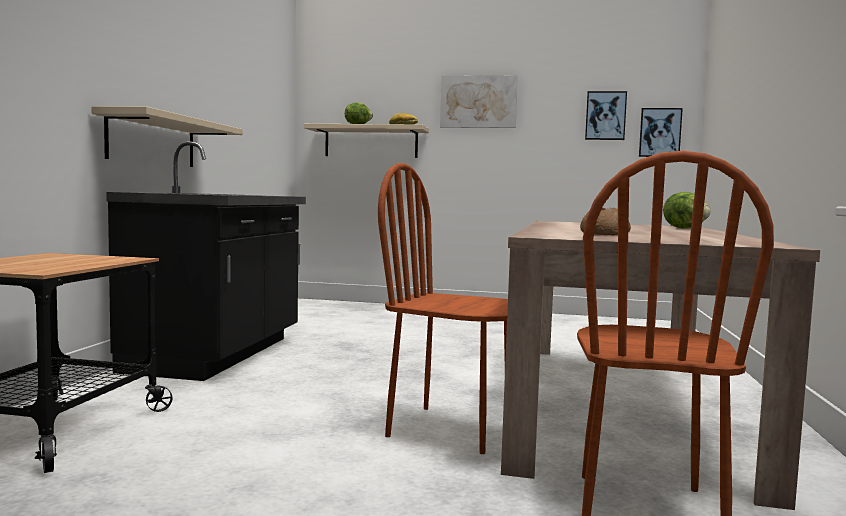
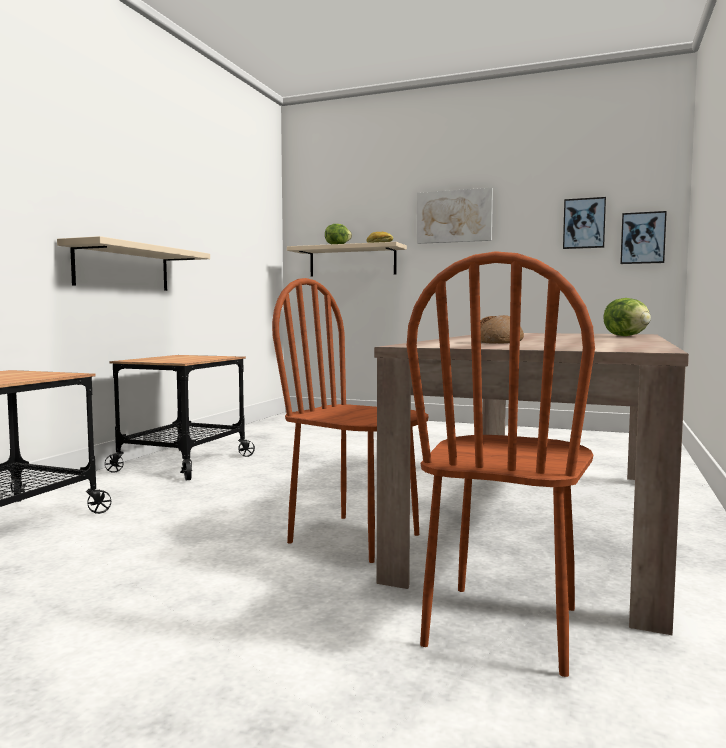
camera: 10 degrees right, 0 degrees up
black counter [106,141,306,381] -> cart [105,355,255,480]

